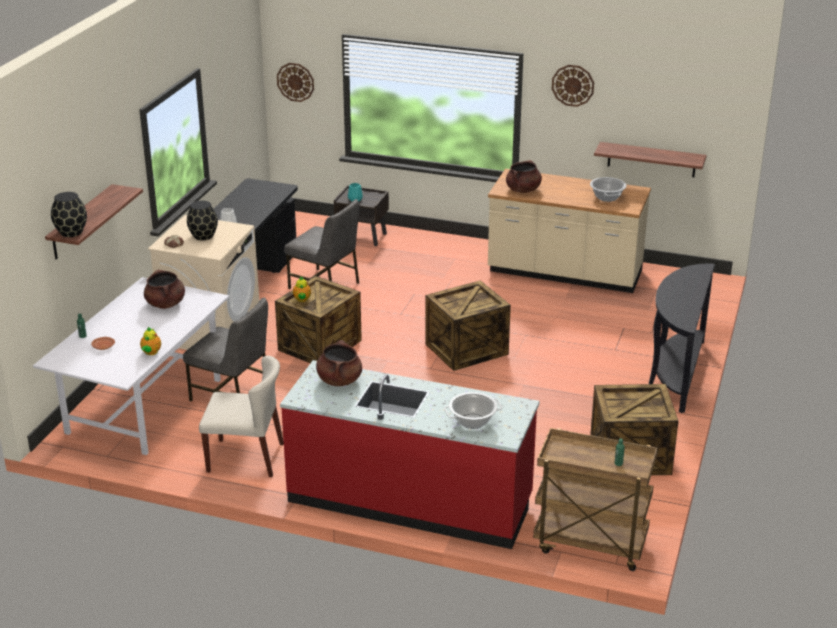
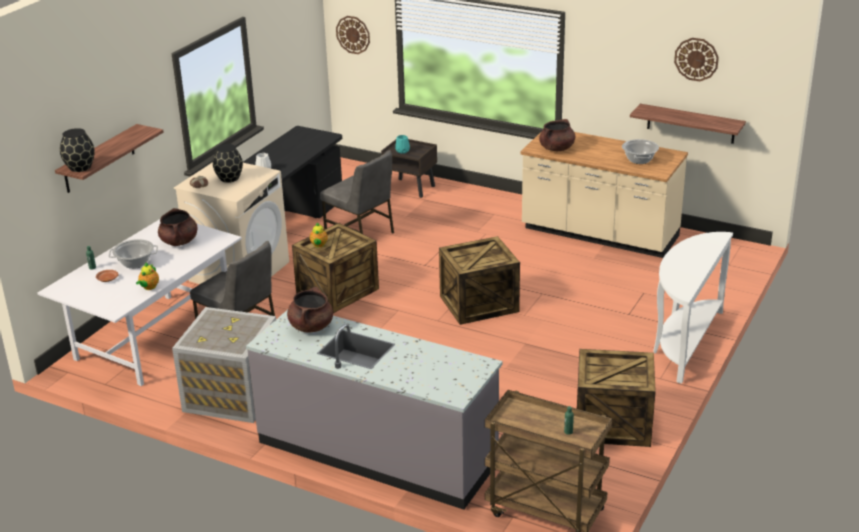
camera: 10 degrees right, 0 degrees up
beige chair [199,356,284,477] -> crate [172,307,276,423]
red counter [280,360,539,549] -> grey counter [246,310,503,510]
cooking pot [444,392,502,429] -> cooking pot moved to [109,239,158,269]
wall clock [552,65,594,107] -> wall clock moved to [674,38,719,81]
black console table [649,264,715,413] -> white console table [653,232,733,383]

